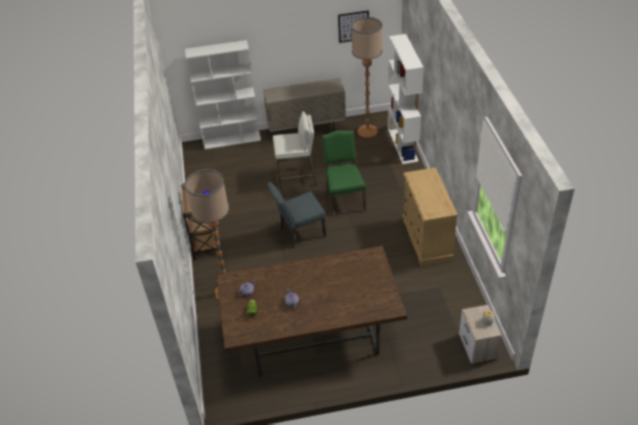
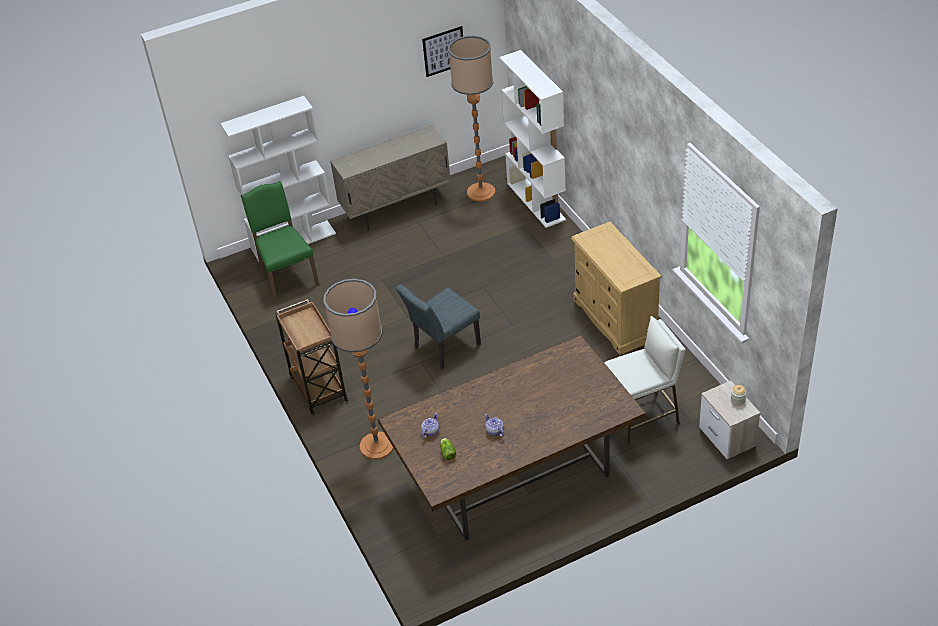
camera: 15 degrees left, 0 degrees up
white stool [273,111,317,190] -> white stool moved to [604,316,686,445]
green chair [322,130,366,217] -> green chair moved to [241,181,319,301]

